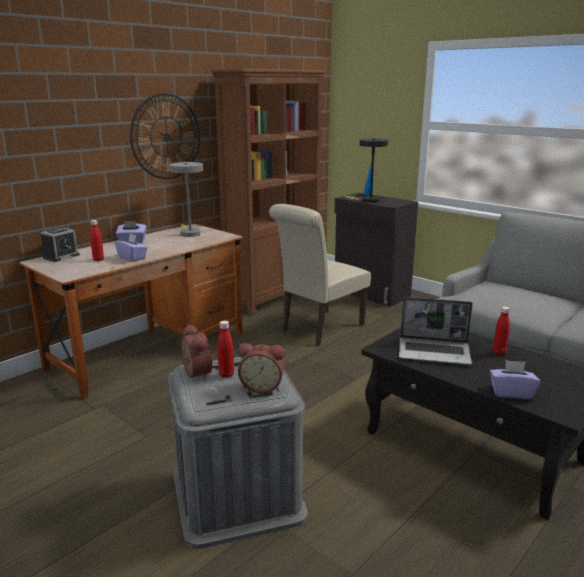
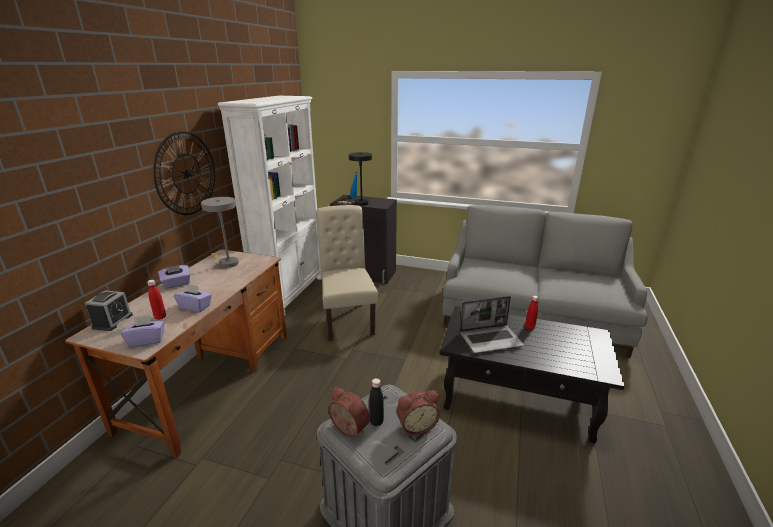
camera: 25 degrees left, 5 degrees up
brown bookcase [211,68,326,315] -> white bookcase [218,96,322,316]
red bottle [218,321,234,378] -> black bottle [369,378,384,426]
beige chair [269,204,371,346] -> beige chair turned 150 degrees clockwise [316,205,378,341]
purple tissue box [490,360,540,399] -> purple tissue box moved to [121,315,165,347]

